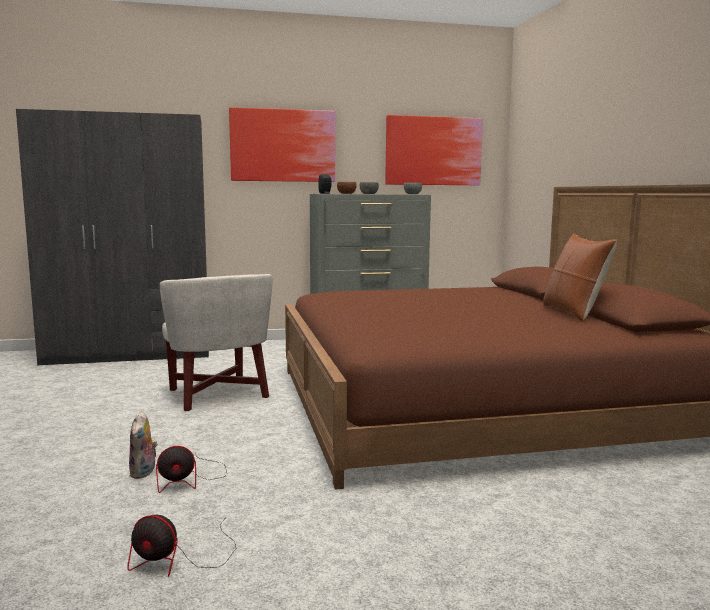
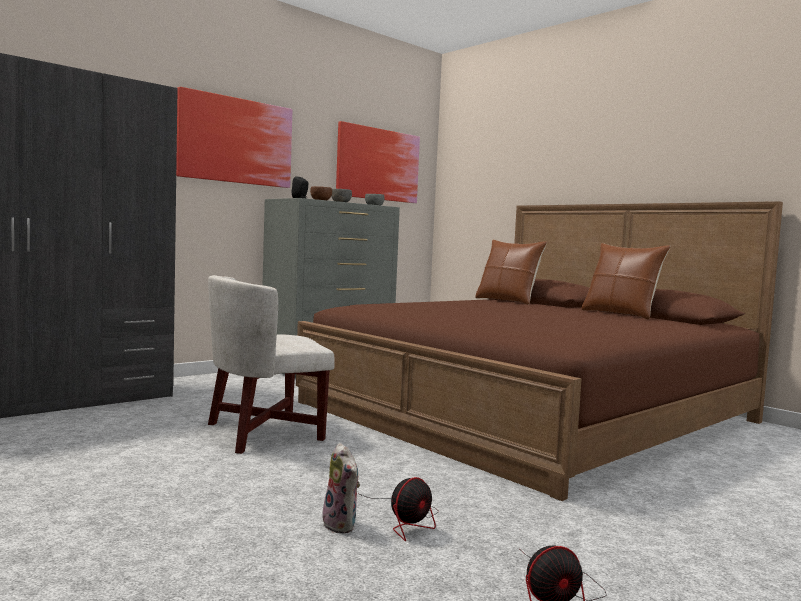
camera: 30 degrees left, 5 degrees down
white armchair [160,274,273,411] -> white armchair turned 120 degrees clockwise [208,275,335,454]
none -> brown pillow [475,240,547,305]

